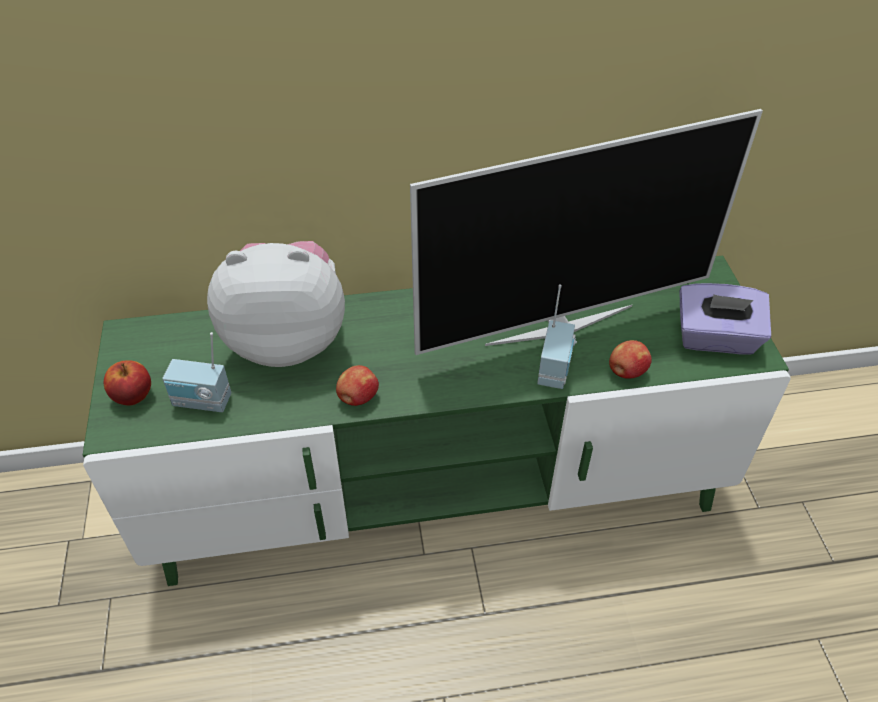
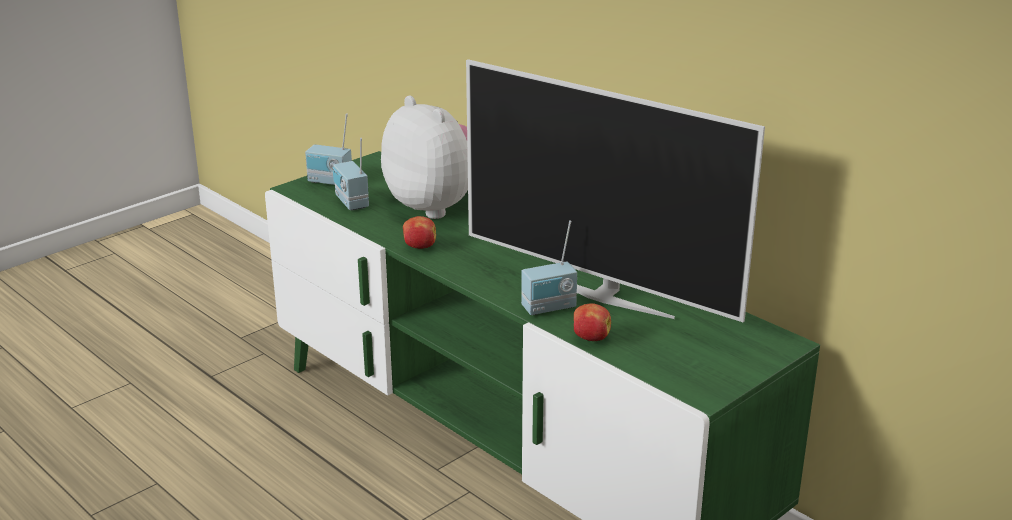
camera: 55 degrees right, 20 degrees down
apple [104,360,151,406] -> radio [305,113,352,185]
purple tissue box [680,283,771,355] -> none

